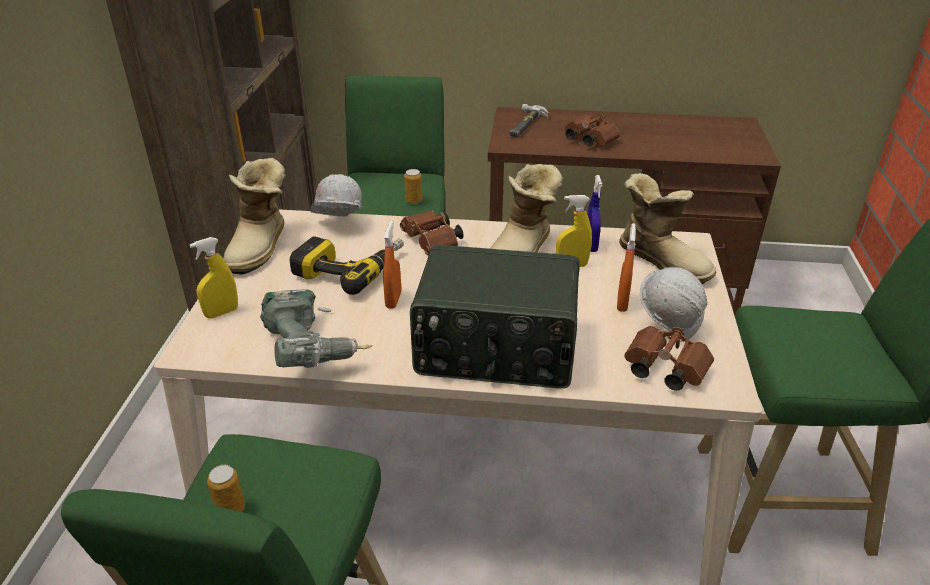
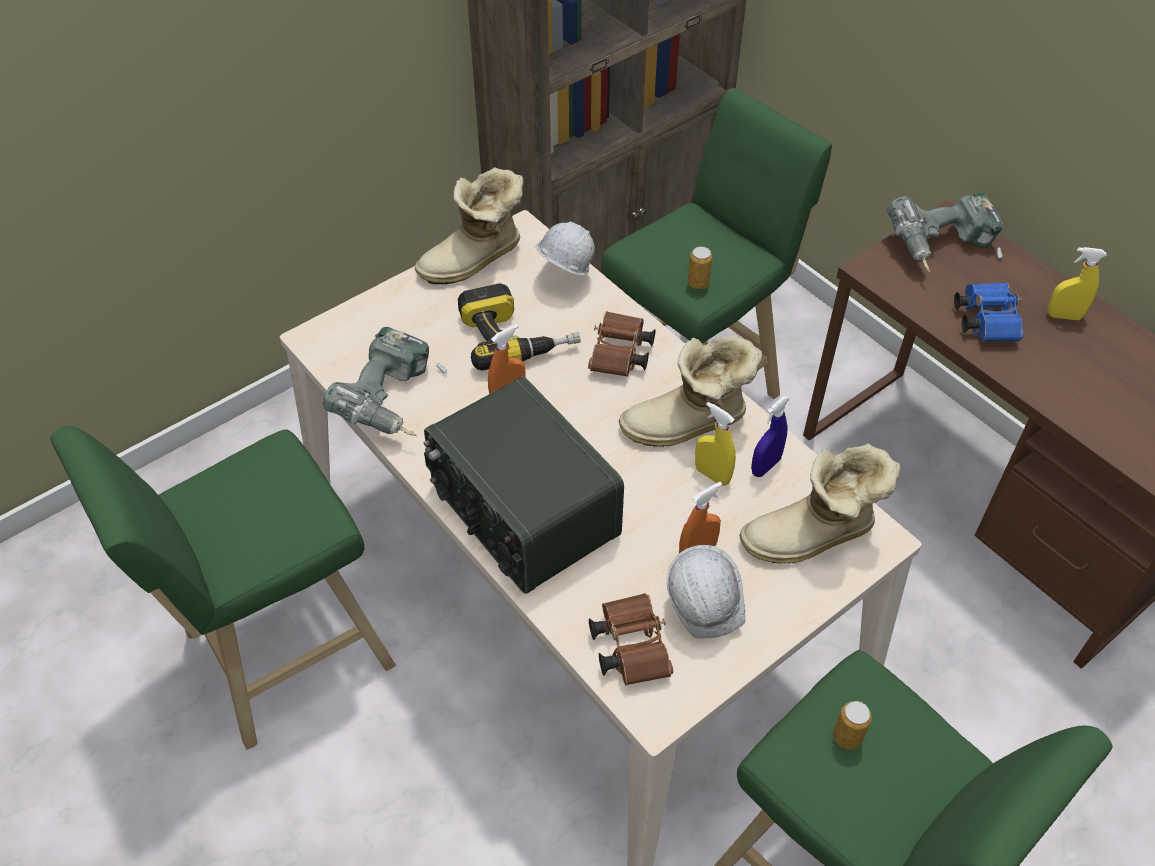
camera: 45 degrees right, 15 degrees up
yellow spray bottle [190,237,238,319] -> yellow spray bottle moved to [1047,247,1107,320]
can [207,465,245,512] -> can moved to [833,701,872,750]
hammer [509,104,548,137] -> power drill [887,192,1003,272]
brown binoculars [565,113,620,147] -> blue binoculars [954,282,1023,342]
boot [619,173,716,284] -> boot turned 75 degrees clockwise [739,444,900,564]

